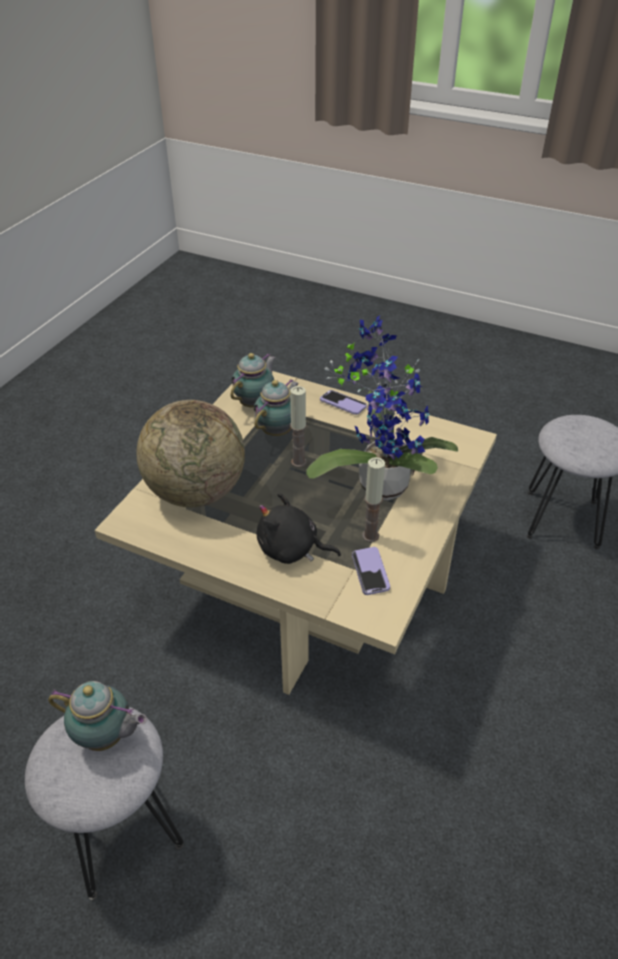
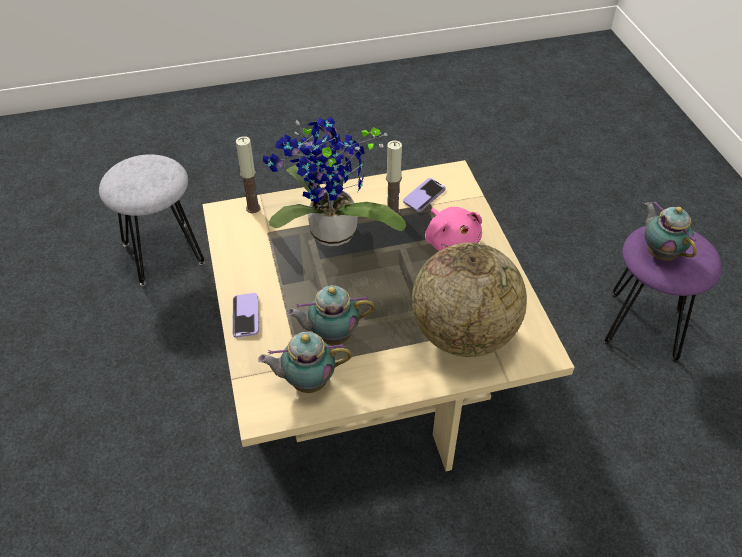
camera: 130 degrees left, 5 degrees up
grey stool [25,707,184,900] -> purple stool [603,226,722,363]
black plush toy [257,493,341,564] -> pink plush toy [425,207,482,251]
candle [290,386,307,467] -> candle moved to [236,136,261,213]

